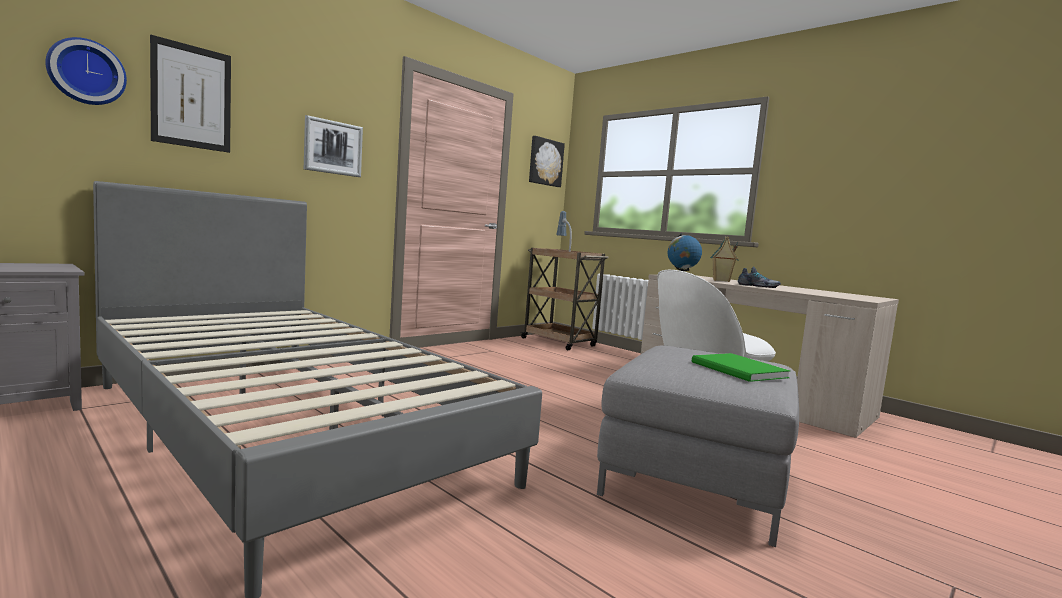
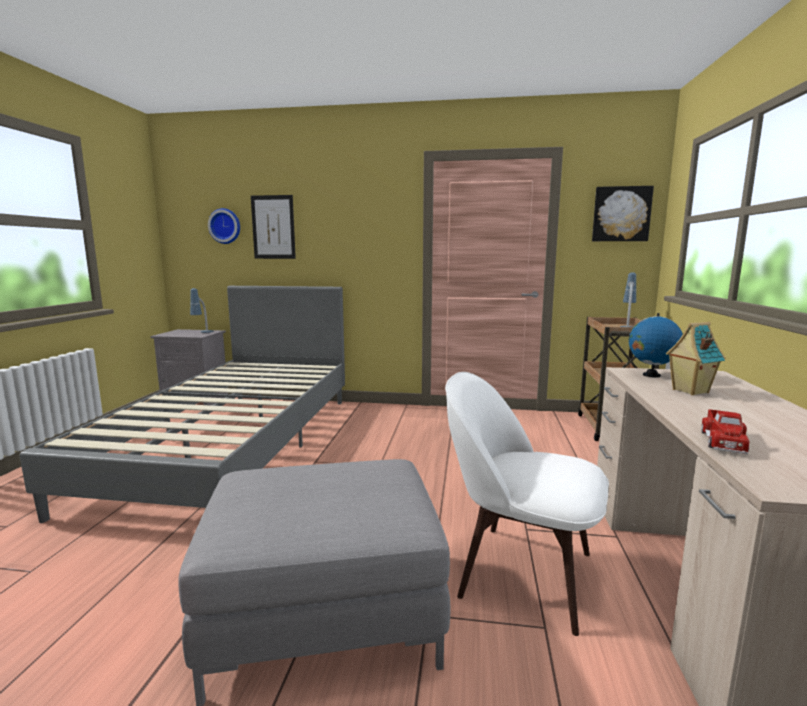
camera: 55 degrees right, 5 degrees up
picture [304,115,363,177] -> none
green book [692,353,790,382] -> none
shoe [738,267,781,288] -> none
none -> table lamp [190,288,213,333]
none -> toy truck [701,409,749,454]

